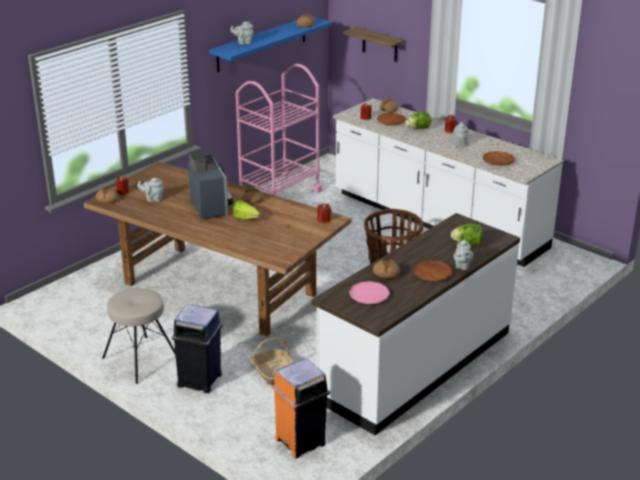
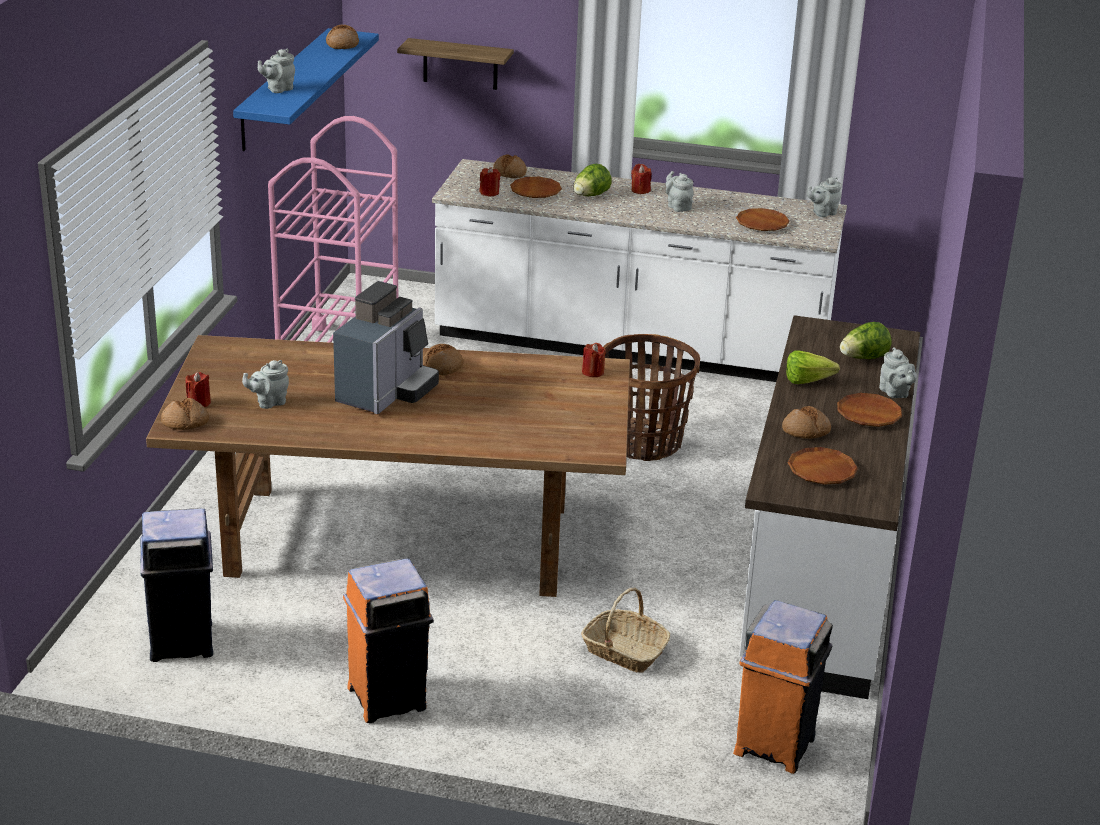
camera: 30 degrees left, 0 degrees up
beige stool [102,288,176,384] -> orange trash can [343,559,434,723]
blue trash can [172,304,223,393] -> blue trash can moved to [140,508,213,662]
coffee machine [188,150,233,219] -> coffee machine turned 75 degrees clockwise [333,281,439,414]
lettuce [233,201,261,219] -> lettuce moved to [786,350,840,384]
pink plate [349,281,390,304] -> brown plate [788,447,858,485]
none -> grey teapot [807,177,842,217]

